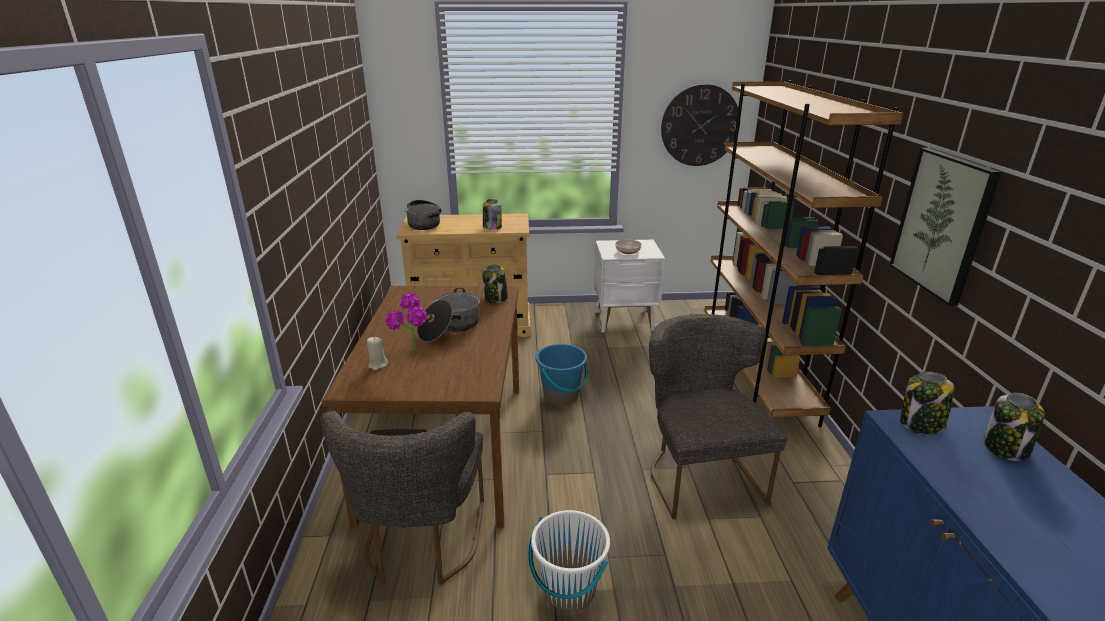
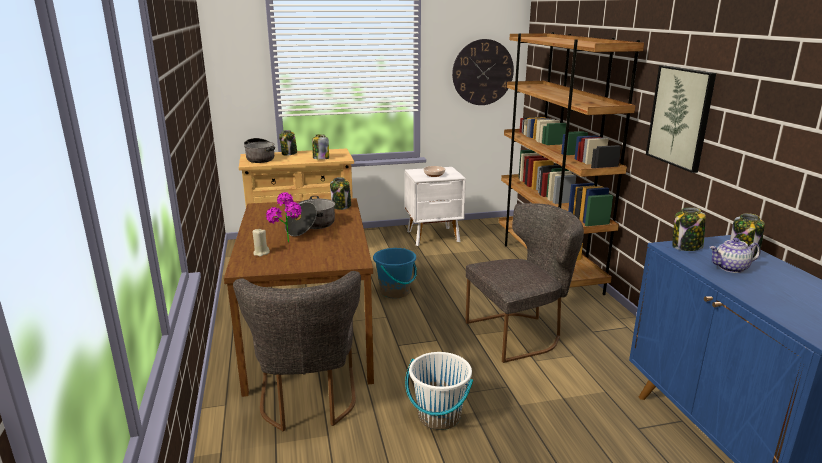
camera: 10 degrees left, 5 degrees down
grey chair [649,314,788,519] -> grey chair turned 90 degrees clockwise [465,203,584,363]
none -> jar [279,130,297,156]
none -> teapot [709,238,761,273]

